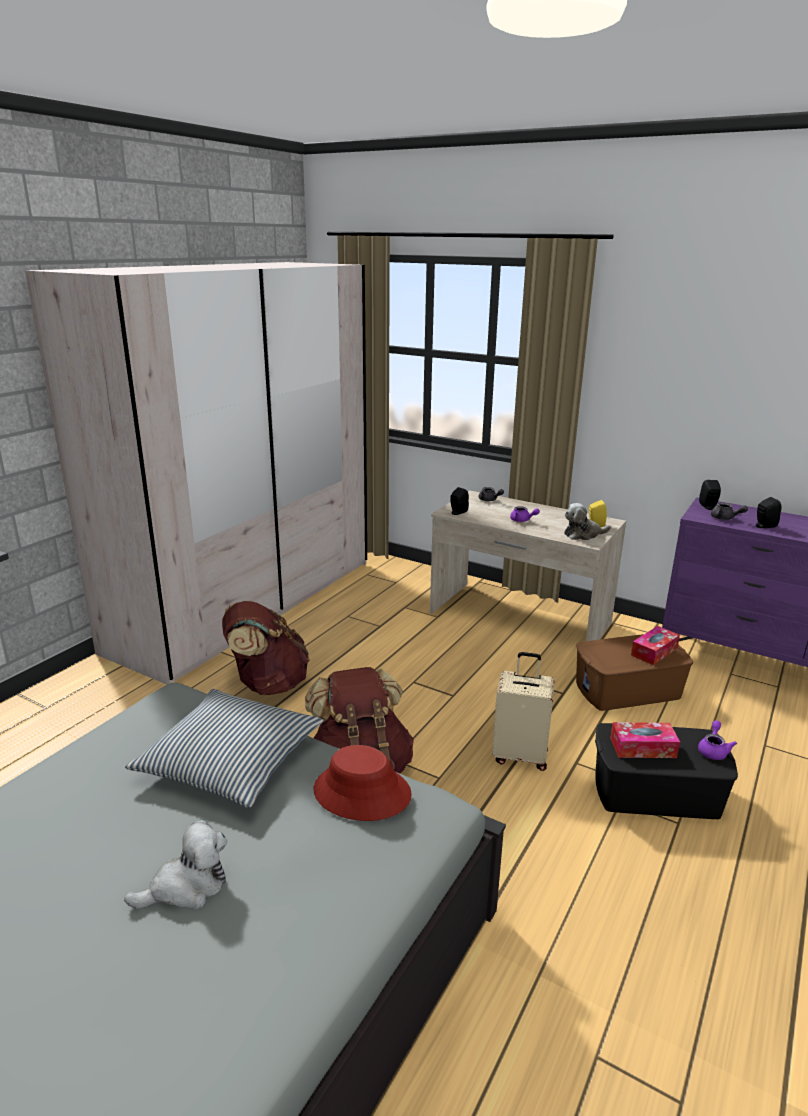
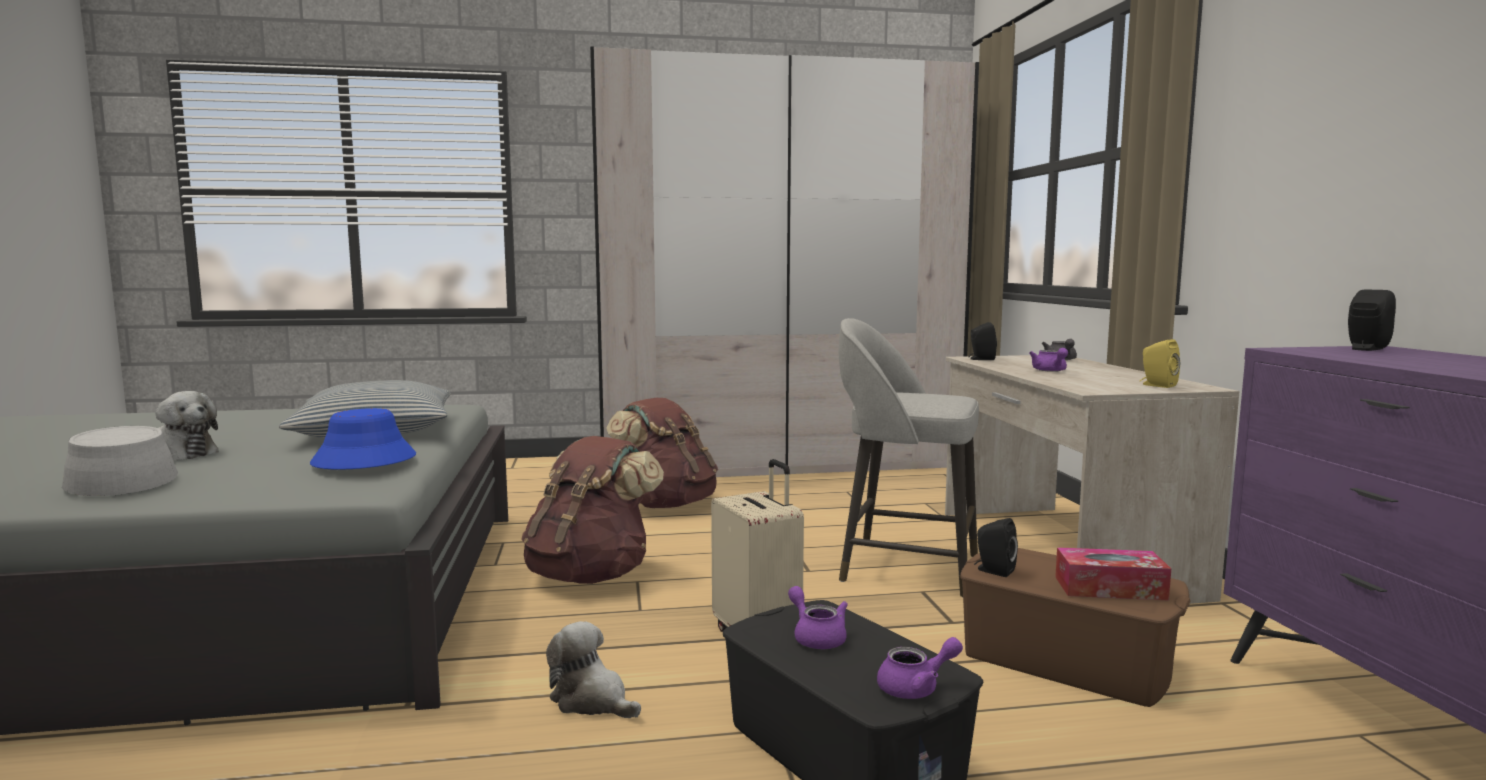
camera: 50 degrees right, 15 degrees down
red hat [314,745,412,821] -> blue hat [310,408,416,470]
plush toy [564,503,611,540] -> plush toy moved to [546,621,641,718]
tissue box [610,722,680,758] -> purple teapot [788,586,848,649]
grey teapot [711,503,748,520] -> none
black speaker [756,497,781,528] -> black speaker moved to [974,518,1018,577]
none -> grey hat [61,426,178,496]
none -> grey stool [839,318,979,597]

